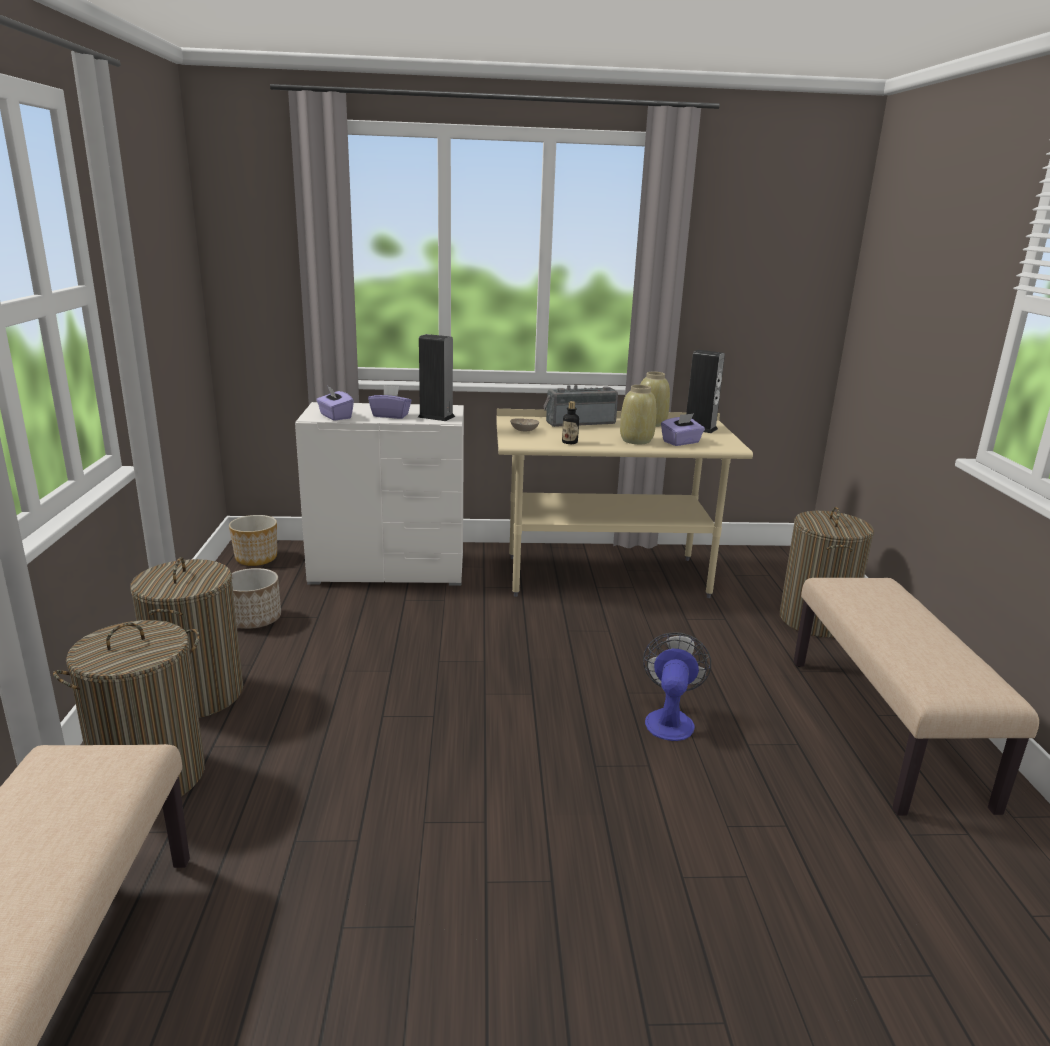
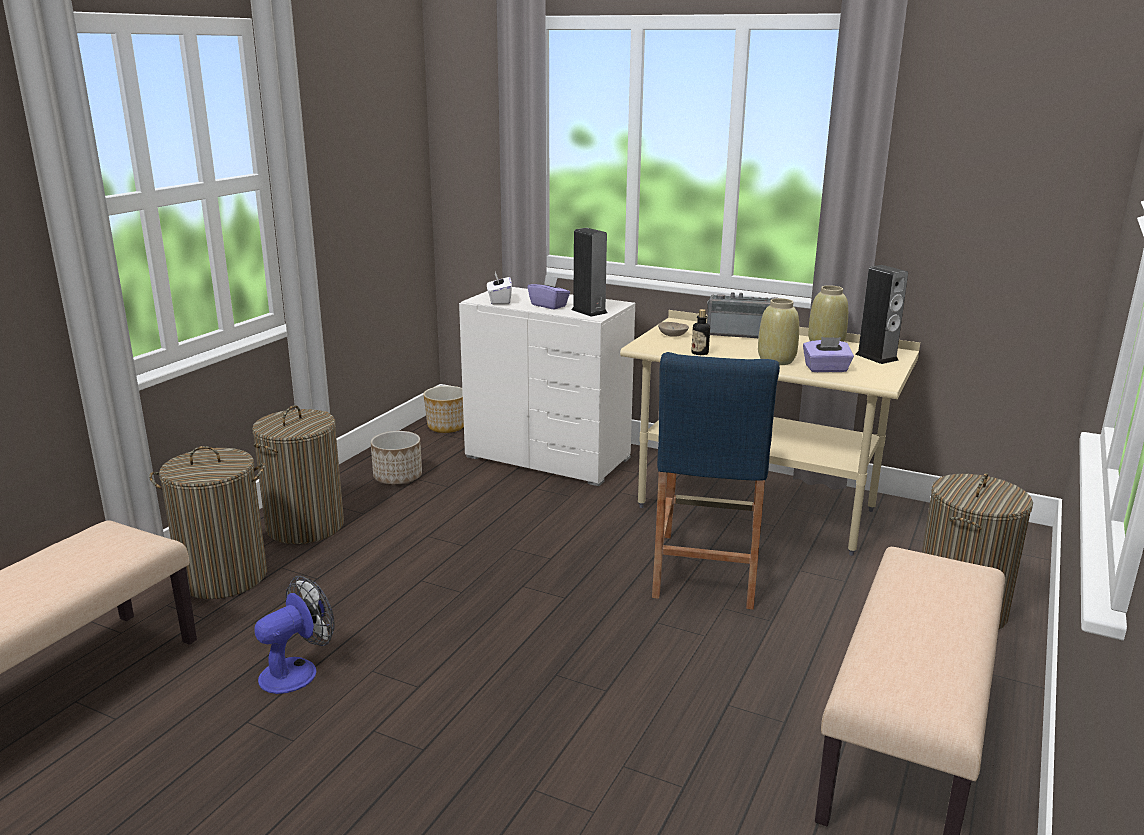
camera: 30 degrees right, 0 degrees up
purple tissue box [316,387,354,421] -> white tissue box [487,271,512,305]
fan [643,632,711,741] -> fan moved to [254,576,335,694]
none -> blue stool [652,352,780,610]

